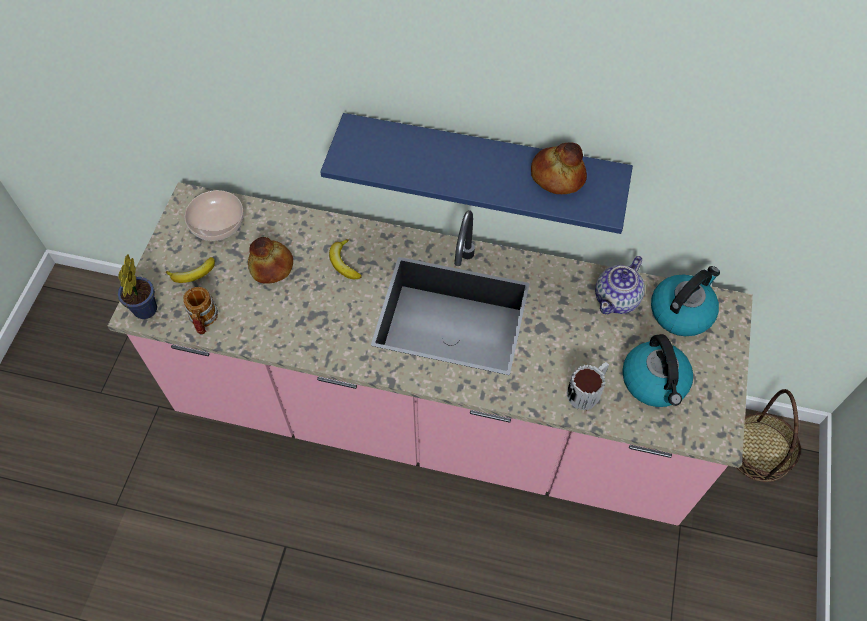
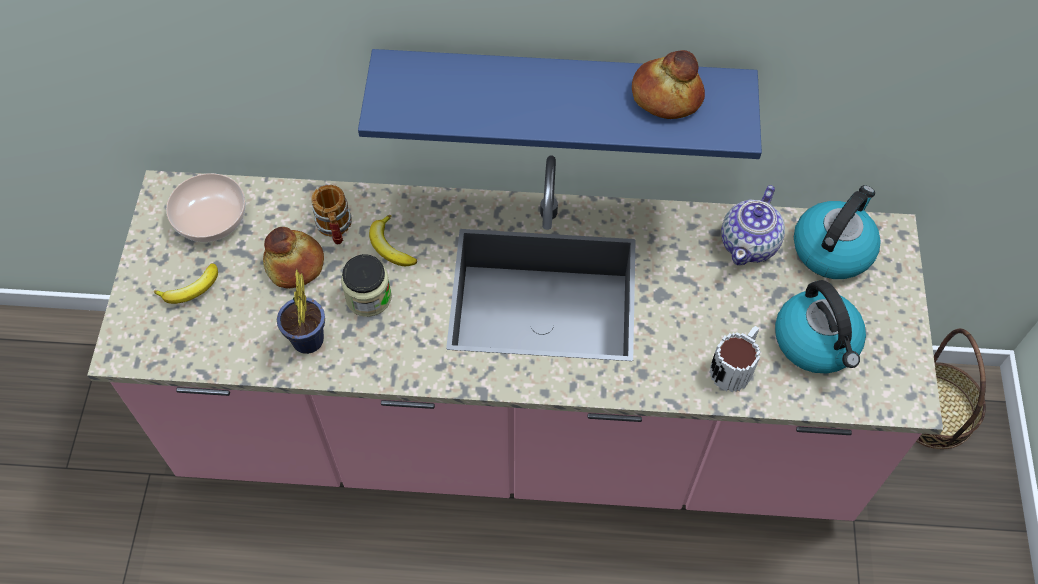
camera: 10 degrees left, 0 degrees up
potted plant [118,254,157,319] -> potted plant moved to [277,269,325,354]
mug [183,287,218,334] -> mug moved to [311,185,352,244]
none -> jar [341,254,392,317]

